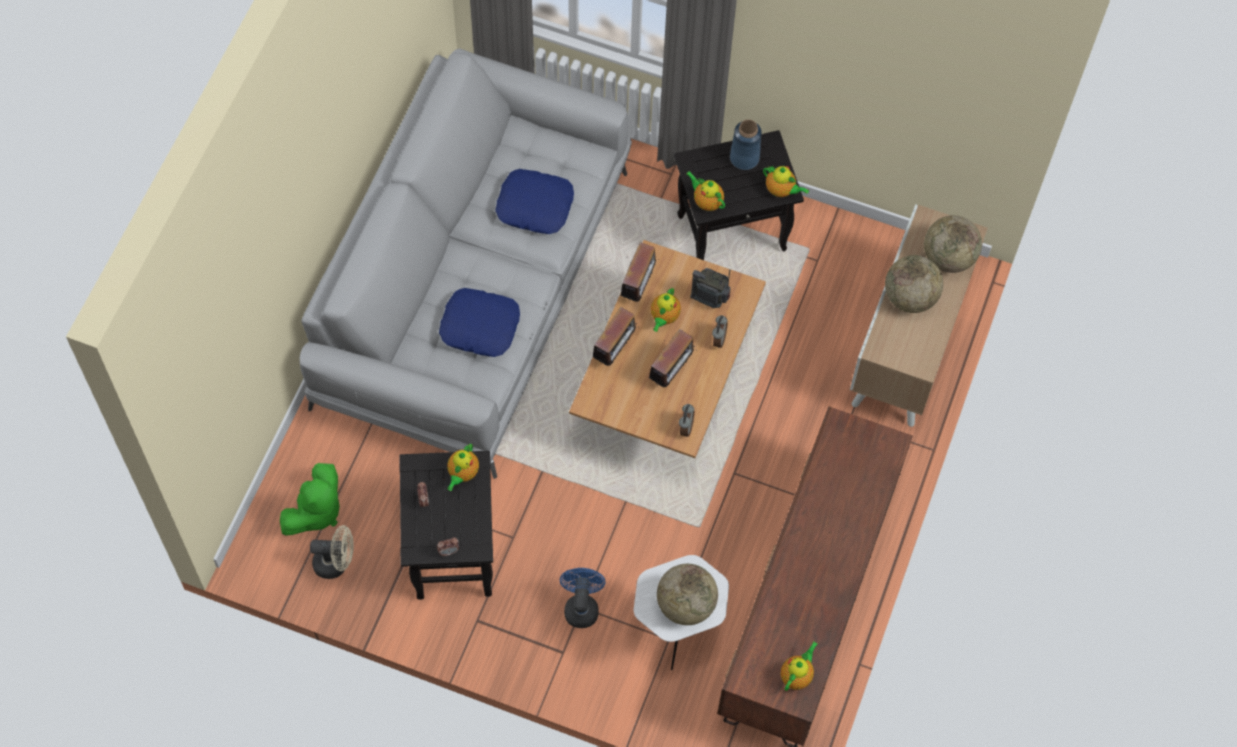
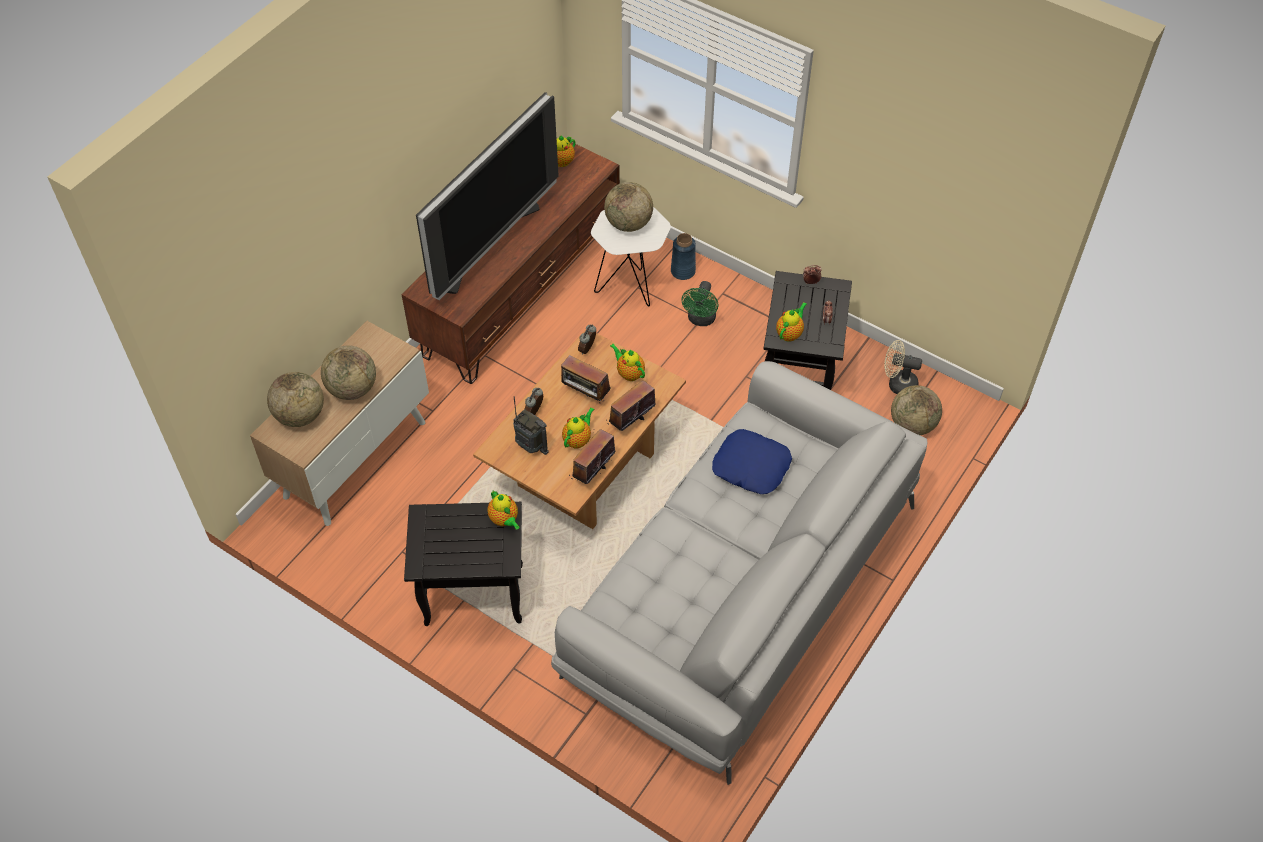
camera: 165 degrees left, 10 degrees down
green plush toy [280,463,340,536] -> globe [891,385,942,435]
blue pillow [495,169,574,234] -> none
blue fan [560,568,606,628] -> green fan [682,281,718,326]
radio [649,329,697,387] -> radio turned 105 degrees counterclockwise [561,355,611,403]
blue vase [730,120,762,170] -> blue vase moved to [671,233,696,280]
teapot [763,166,809,197] -> teapot moved to [610,344,645,381]
none -> television [416,92,559,300]

